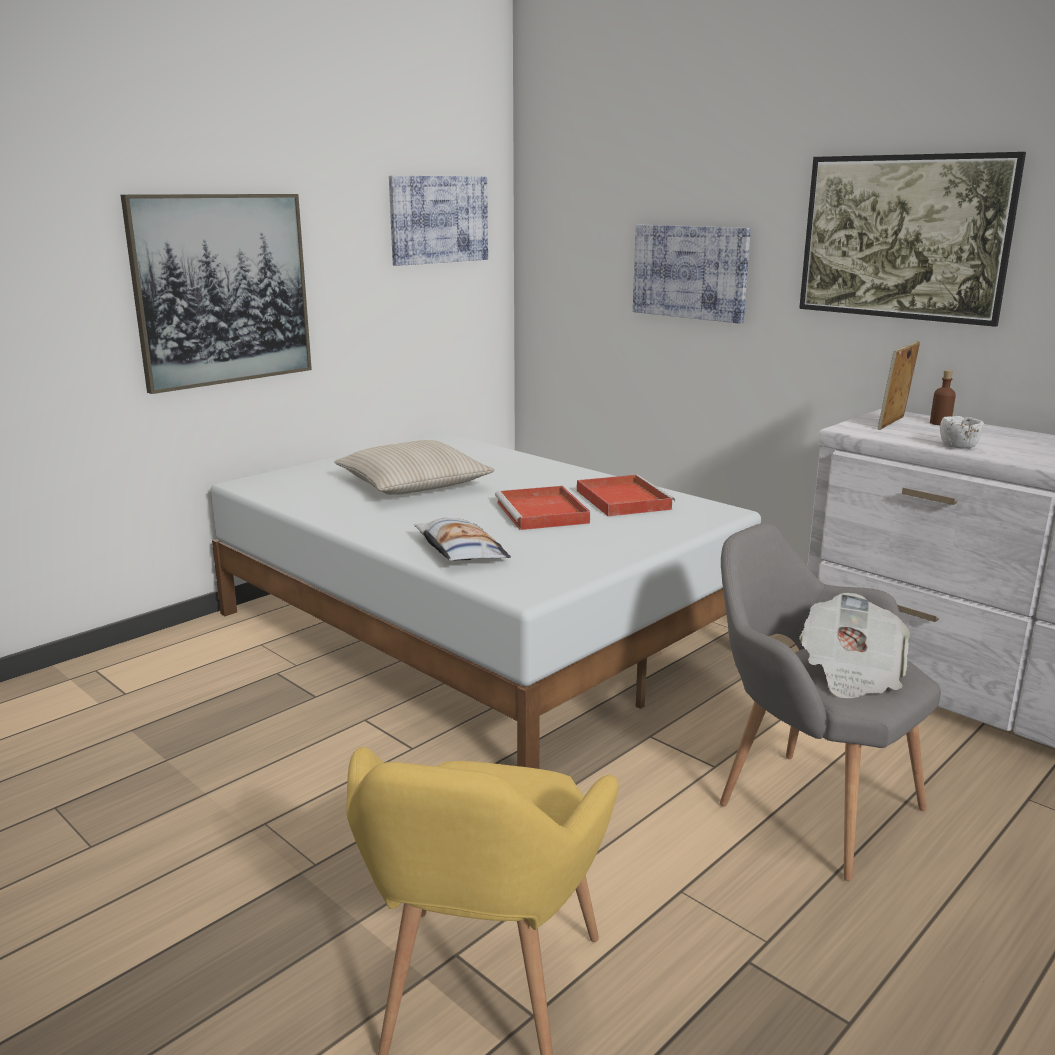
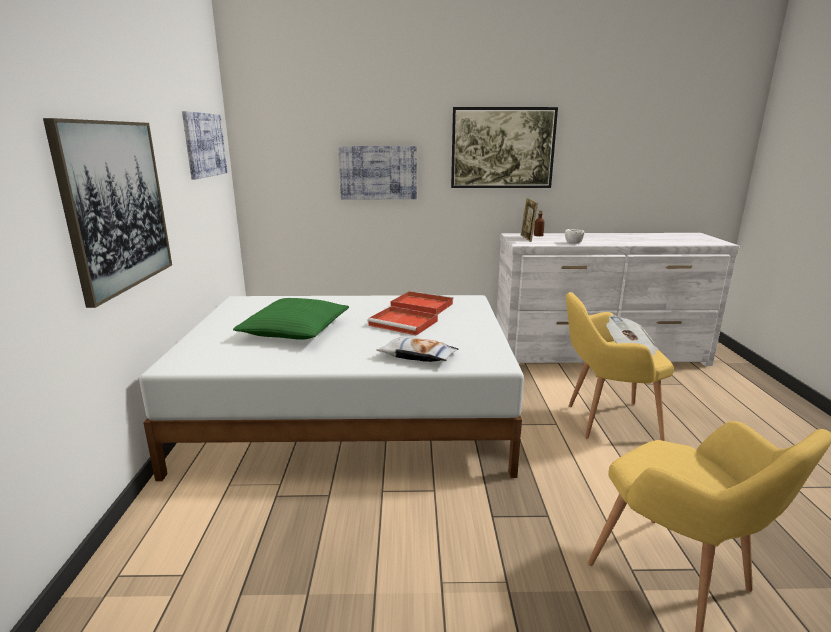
camera: 45 degrees left, 0 degrees up
beige pillow [334,440,495,495] -> green pillow [233,298,349,340]
grey armchair [720,523,941,881] -> yellow armchair [566,292,674,441]

